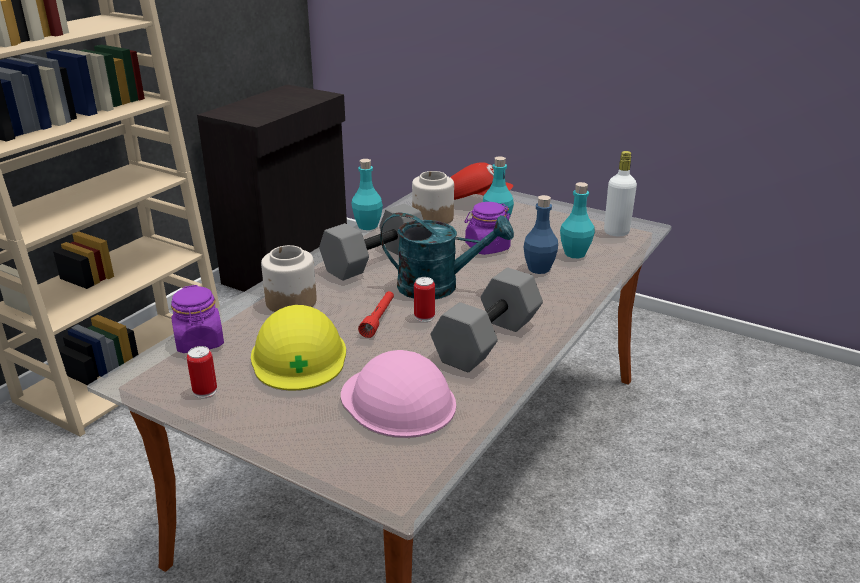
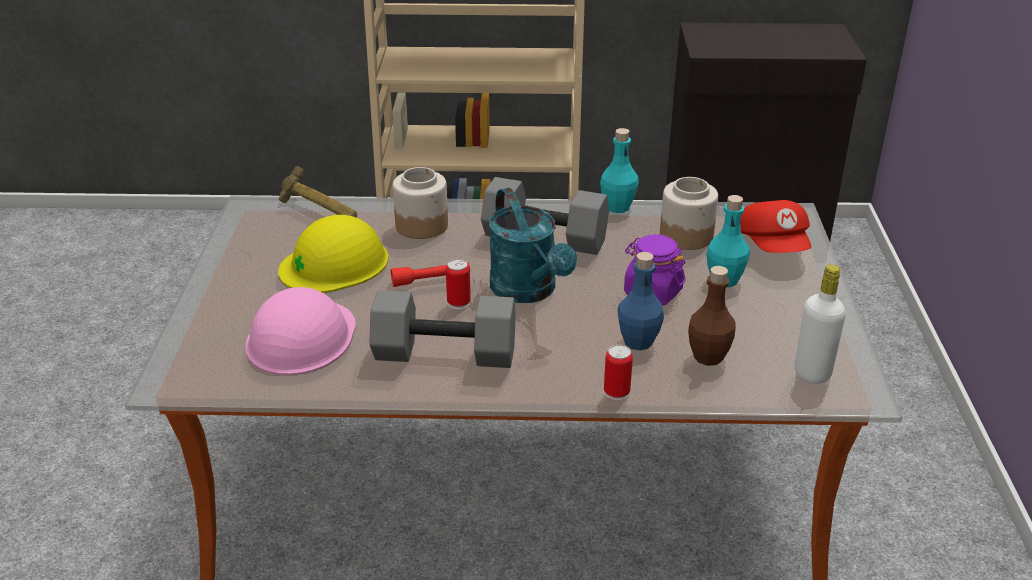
camera: 60 degrees right, 5 degrees up
purple jar [171,285,224,353] -> hammer [279,166,357,217]
can [187,346,217,398] -> can moved to [604,345,633,401]
turquoise bottle [560,182,595,259] -> brown bottle [688,266,736,366]

